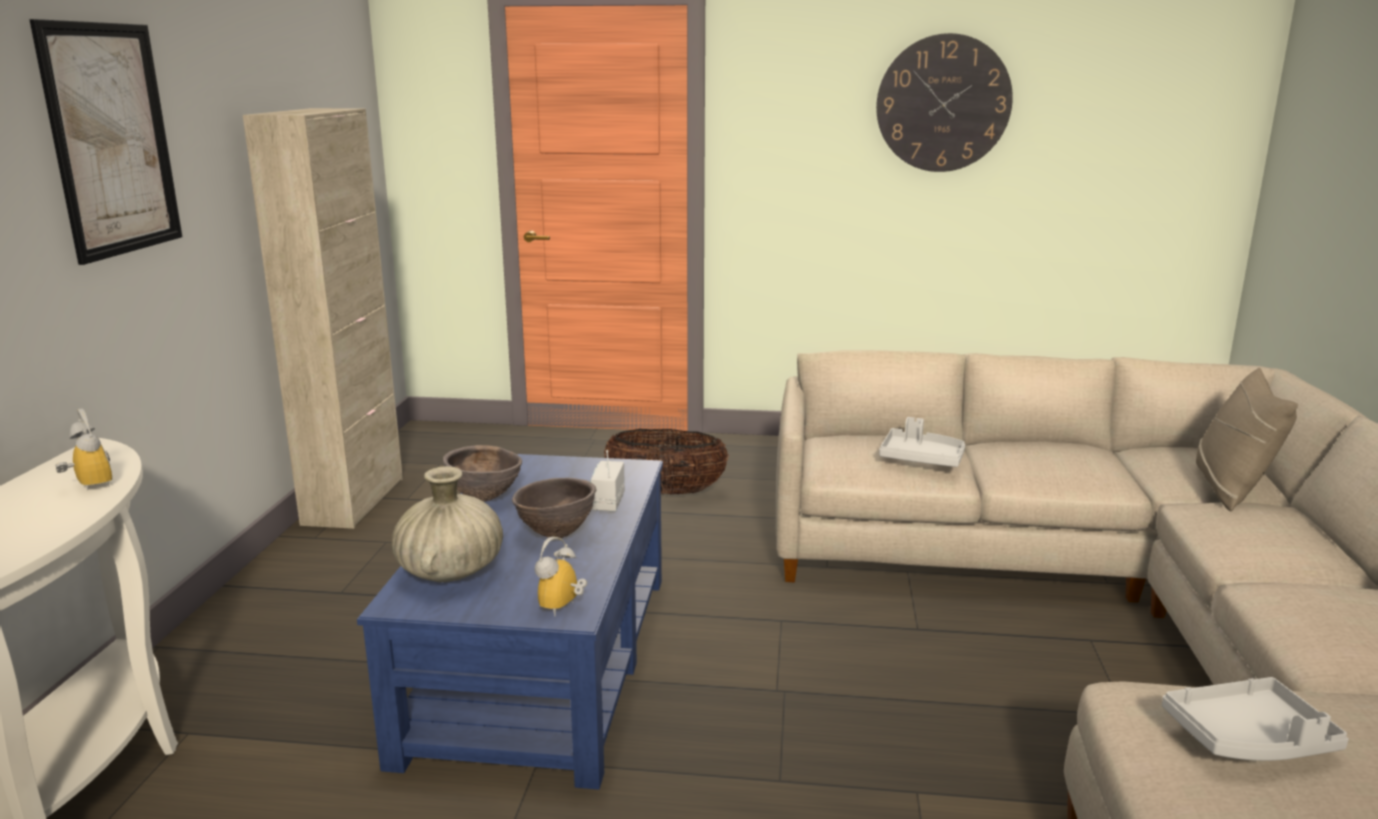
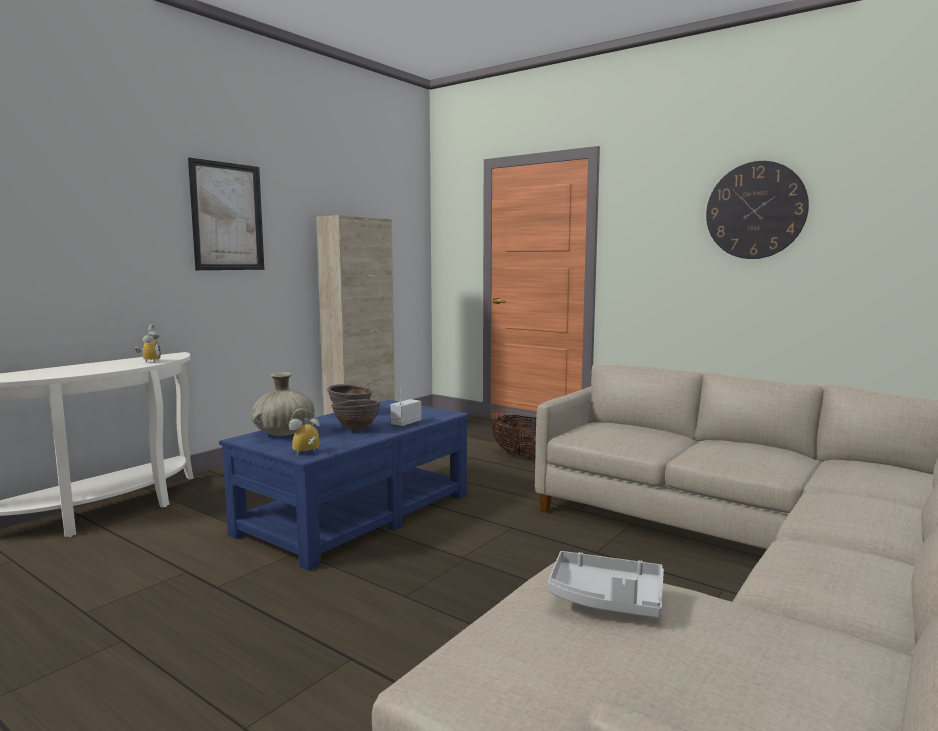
camera: 30 degrees right, 10 degrees down
grey tray [879,417,965,467] -> none
beige pillow [1196,368,1298,511] -> none

